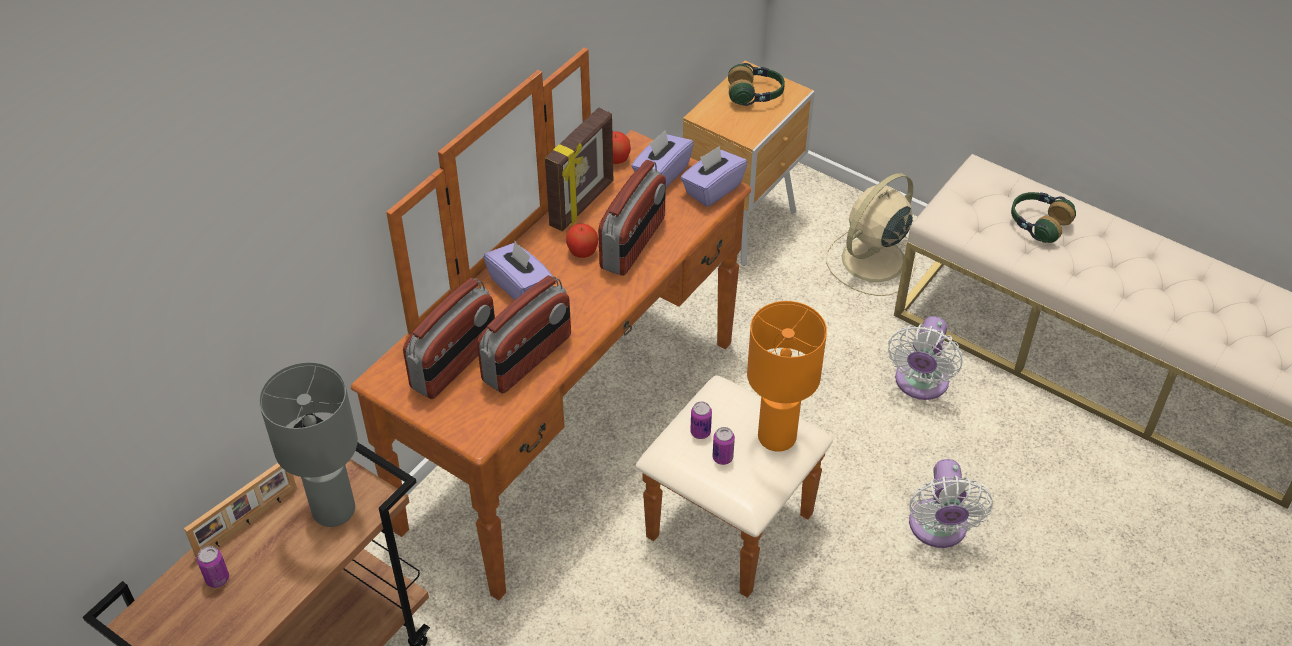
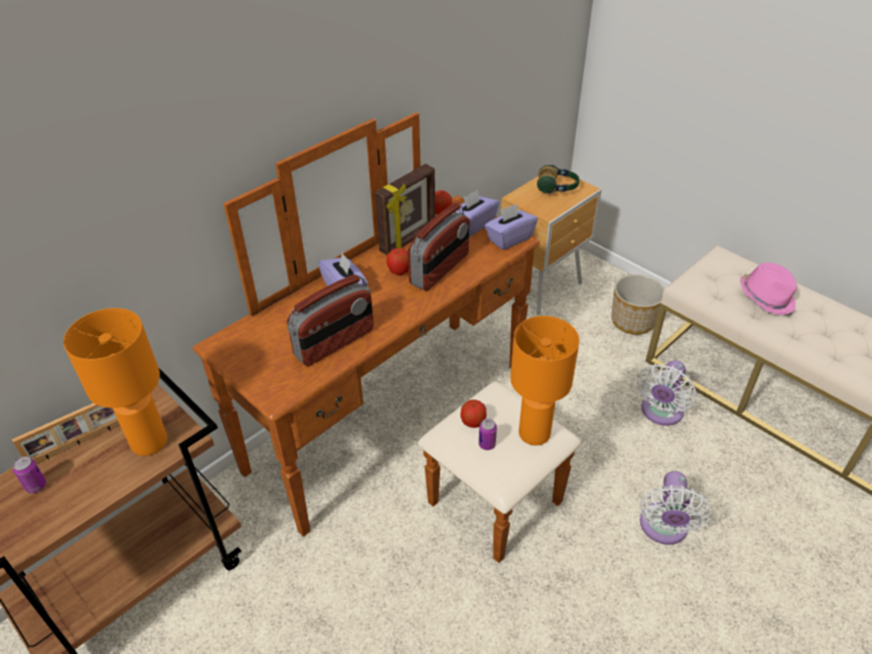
camera: 10 degrees right, 5 degrees down
grey table lamp [259,362,358,527] -> orange table lamp [63,308,167,456]
radio [403,278,495,399] -> none
can [690,402,712,439] -> apple [460,400,486,428]
beige fan [826,173,916,296] -> planter [611,274,665,335]
headphones [1011,192,1076,243] -> pink hat [740,263,797,315]

